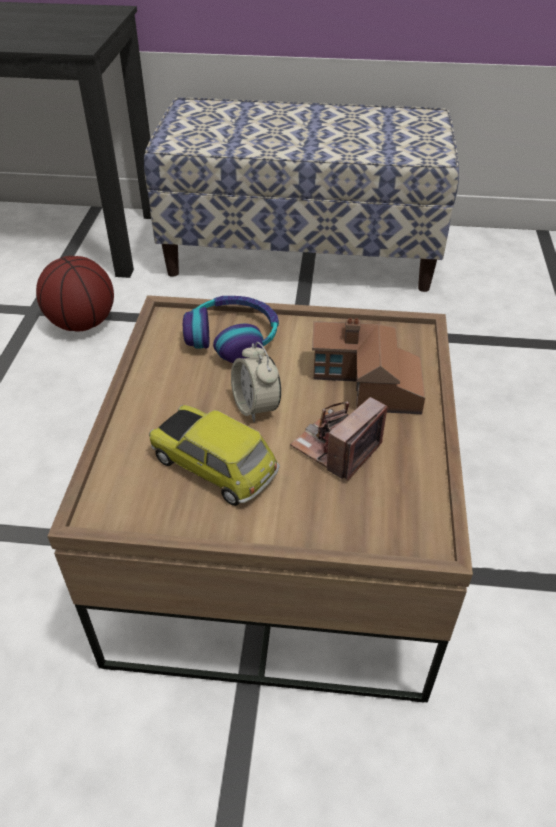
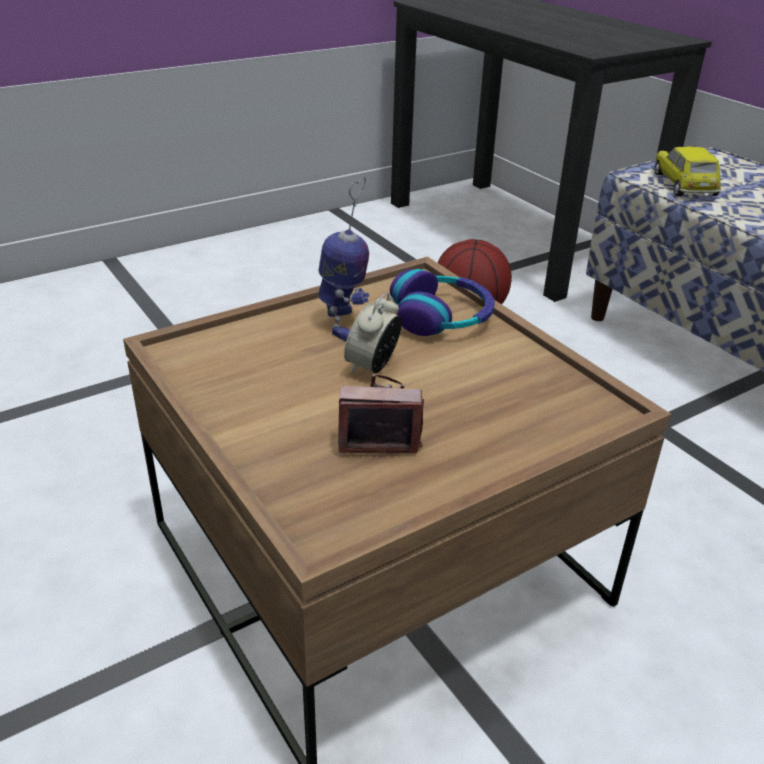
camera: 50 degrees right, 10 degrees down
toy car [149,405,280,506] -> toy car moved to [655,146,721,196]
toy house [312,318,425,414] -> none
none -> toy robot [318,177,369,342]

